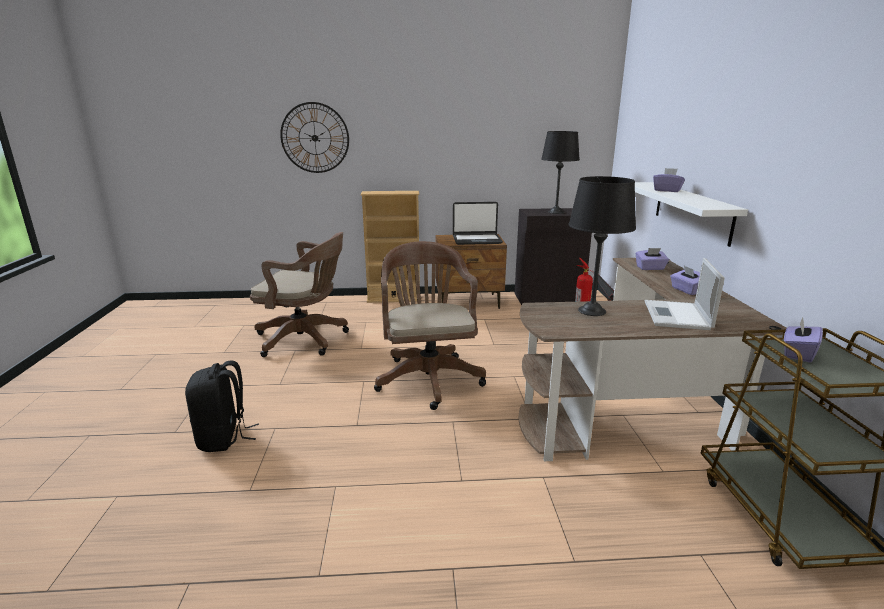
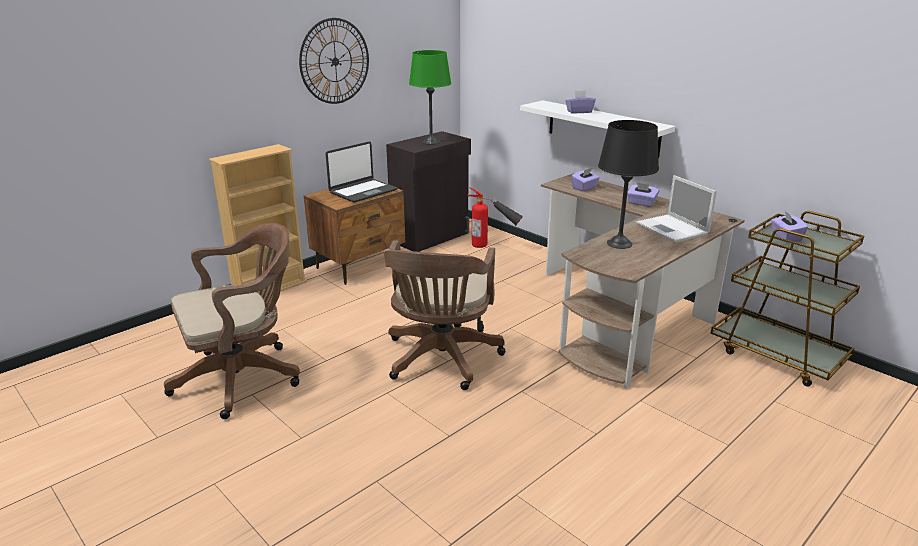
camera: 40 degrees left, 5 degrees up
black backpack [185,361,259,452] -> none
wall clock [280,102,349,173] -> wall clock moved to [299,18,369,104]
brown office chair [374,241,486,410] -> brown office chair turned 120 degrees counterclockwise [384,240,505,390]
black table lamp [541,131,580,214] -> green table lamp [409,50,451,145]

